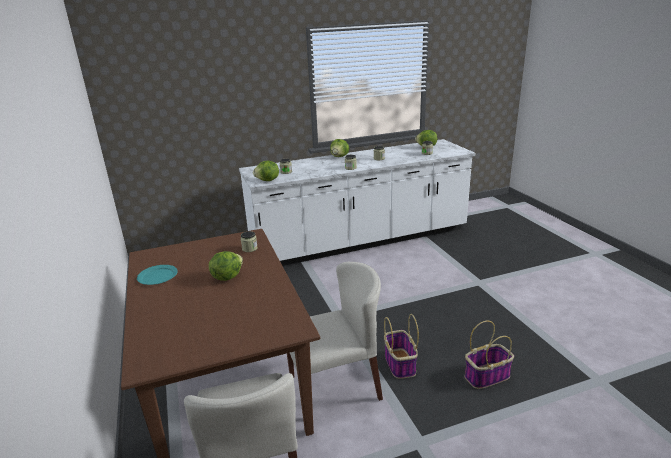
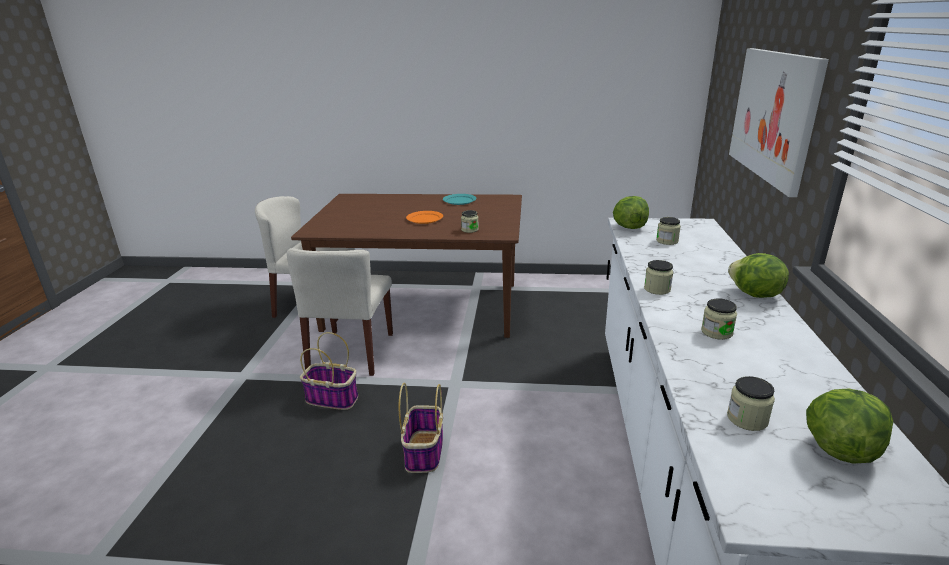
camera: 115 degrees right, 0 degrees up
lettuce [209,251,243,281] -> orange plate [406,211,443,224]
basket [464,321,514,389] -> basket moved to [399,383,443,473]
none -> picture [729,48,829,197]

